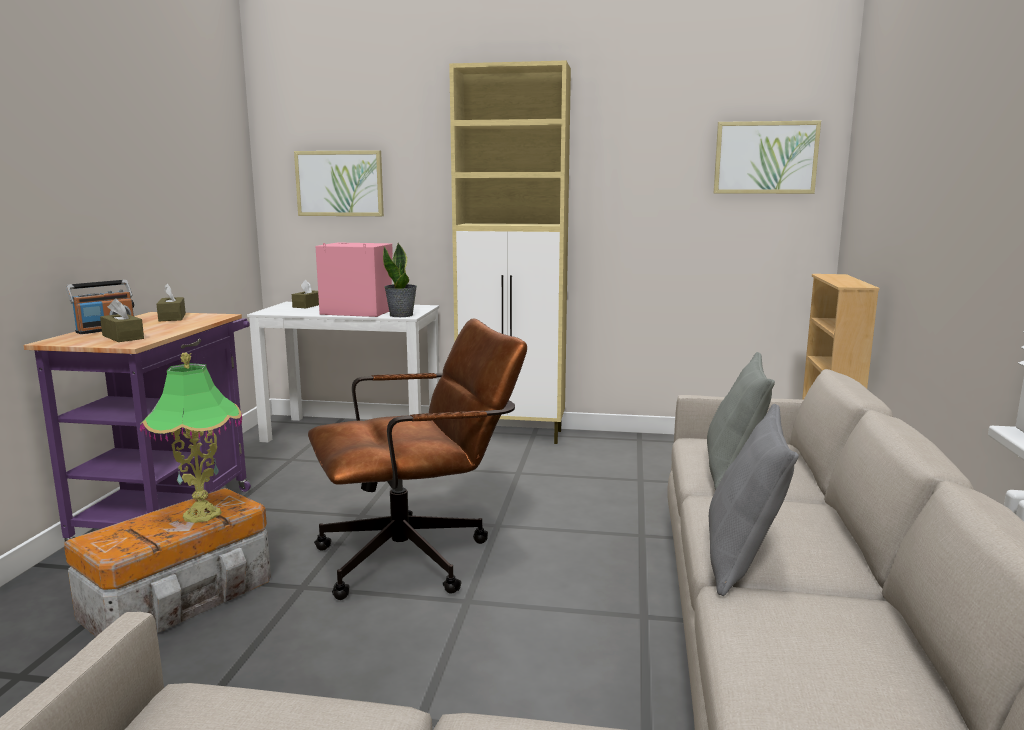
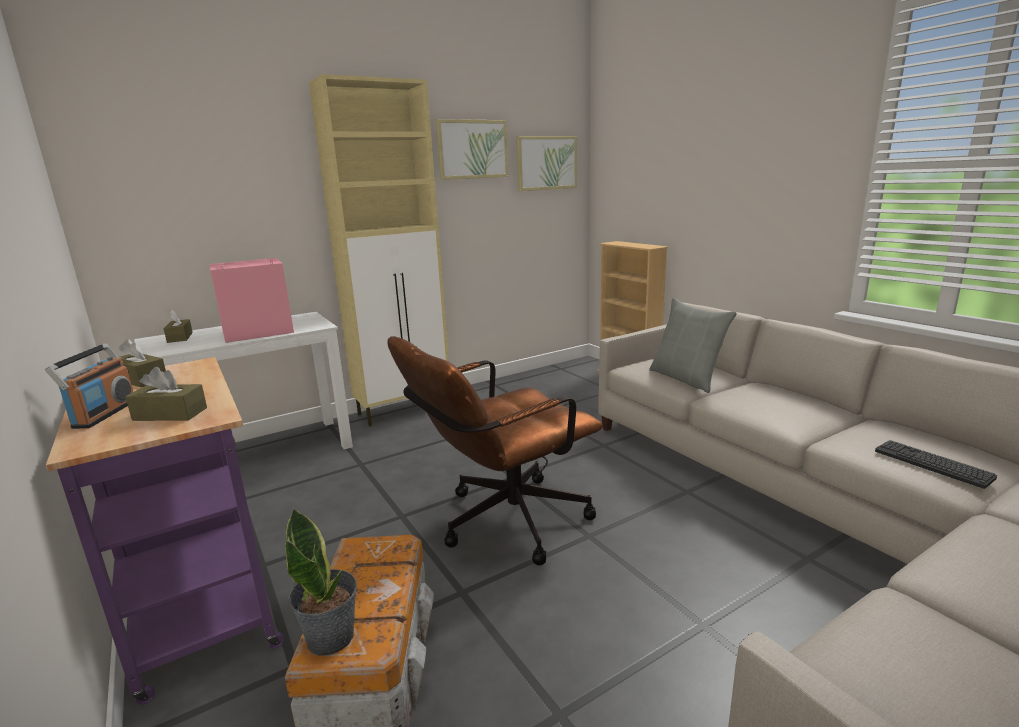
camera: 40 degrees left, 5 degrees up
table lamp [140,353,242,523] -> none
picture [294,150,384,216] -> picture moved to [436,119,508,180]
brown office chair [308,318,527,600] -> brown office chair turned 150 degrees counterclockwise [387,337,603,566]
potted plant [383,242,417,317] -> potted plant moved to [285,508,357,656]
grey pillow [709,404,799,596] -> none
none -> keyboard [875,440,997,489]

